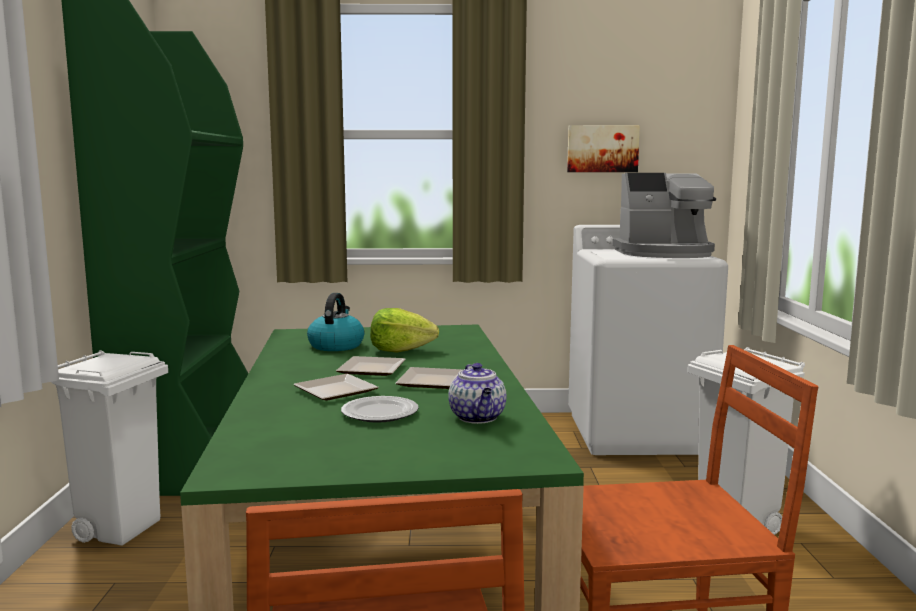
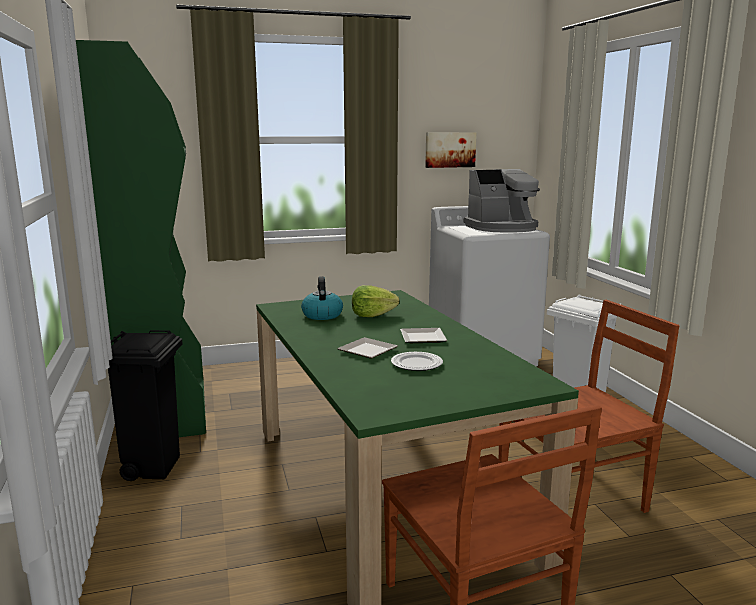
camera: 15 degrees left, 5 degrees up
white trash can [51,350,168,546] -> black trash can [108,330,182,481]
plate [336,356,406,376] -> none
teapot [448,363,506,424] -> none

